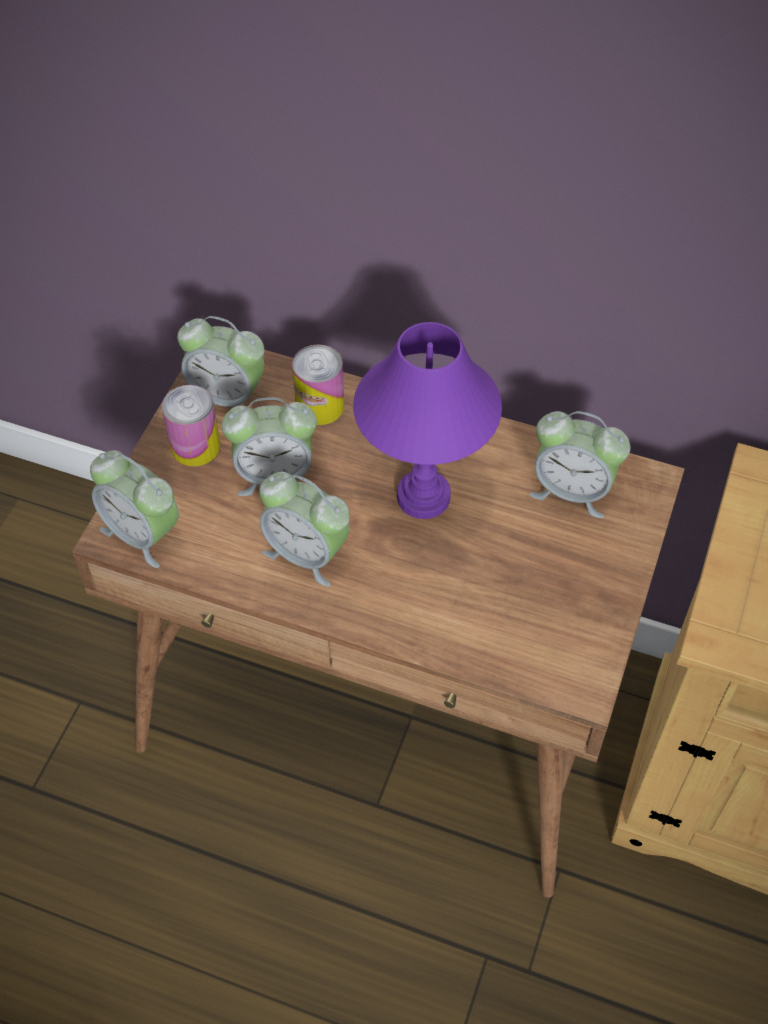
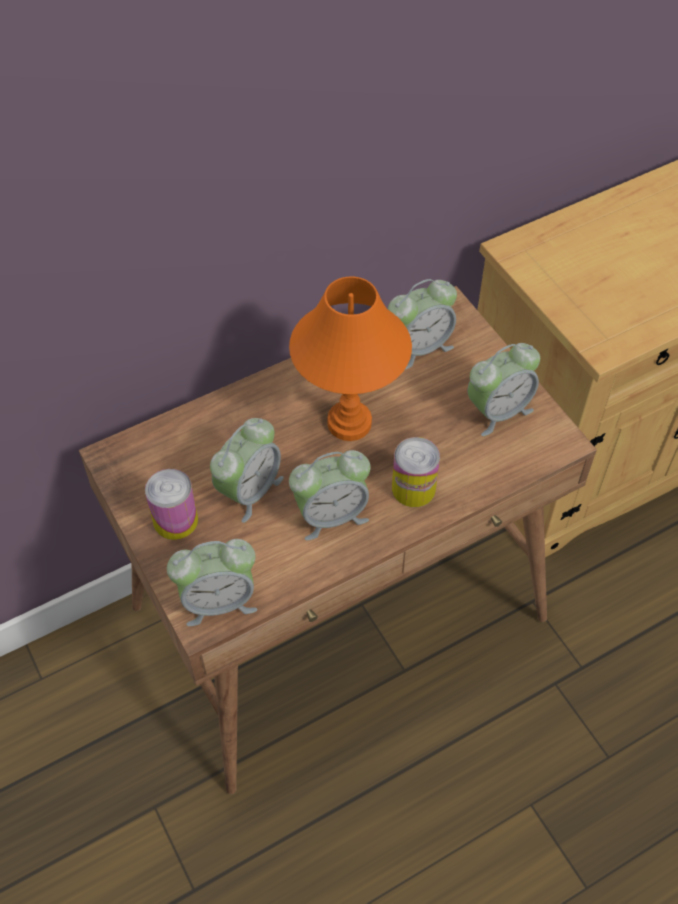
camera: 50 degrees left, 0 degrees up
alarm clock [177,316,264,407] -> alarm clock moved to [467,343,540,436]
can [292,345,344,425] -> can moved to [392,437,440,507]
purple table lamp [353,322,502,519] -> orange table lamp [289,276,412,441]

